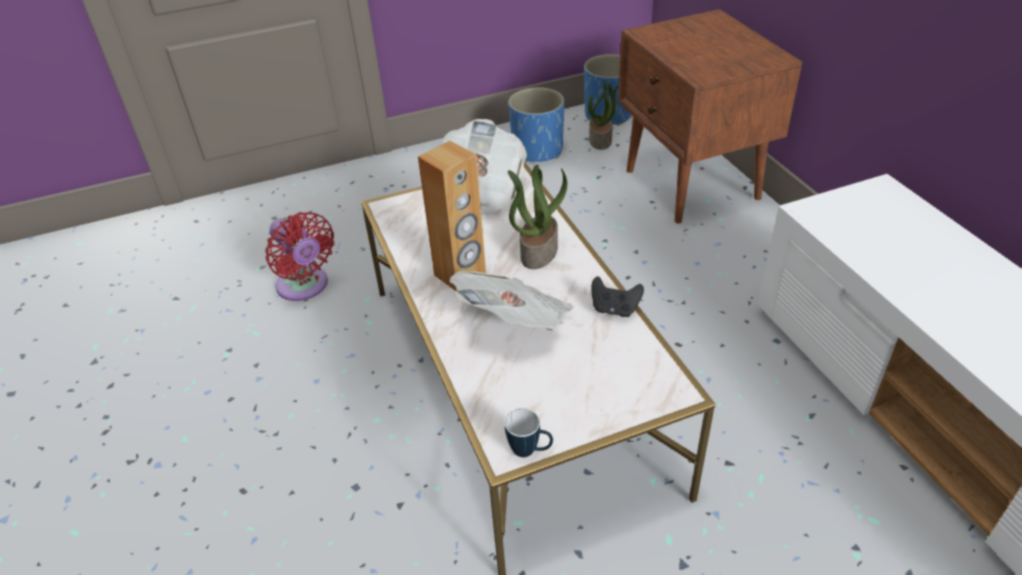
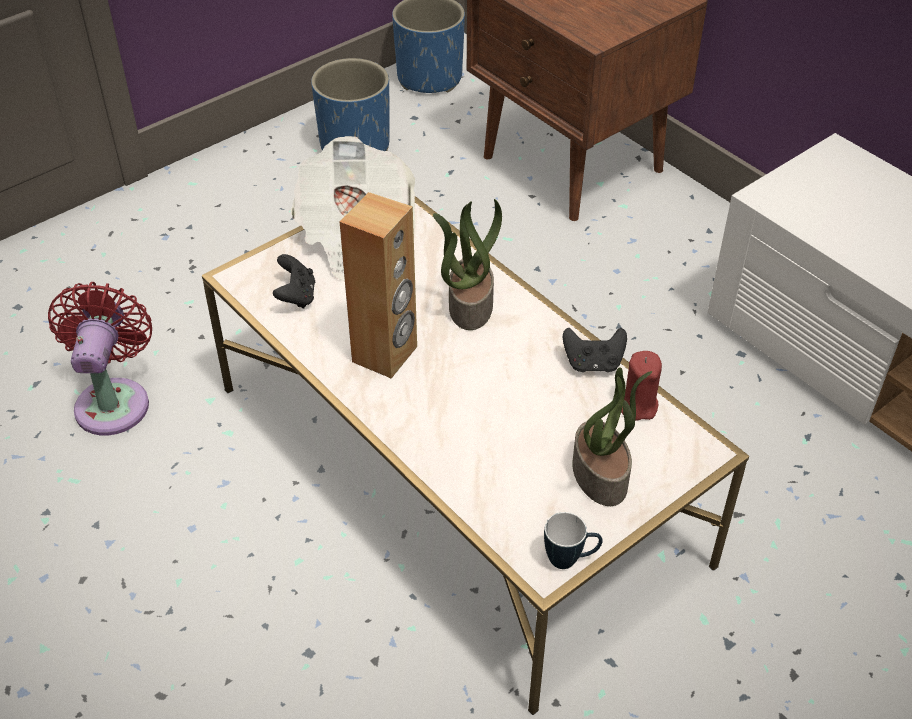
camera: 20 degrees left, 5 degrees up
red fan [265,212,335,301] -> red fan turned 120 degrees counterclockwise [48,282,152,435]
newspaper [450,270,573,331] -> none
potted plant [588,80,619,150] -> potted plant moved to [572,367,652,506]
none -> black game controller [273,254,315,309]
none -> red candle [621,351,662,421]

